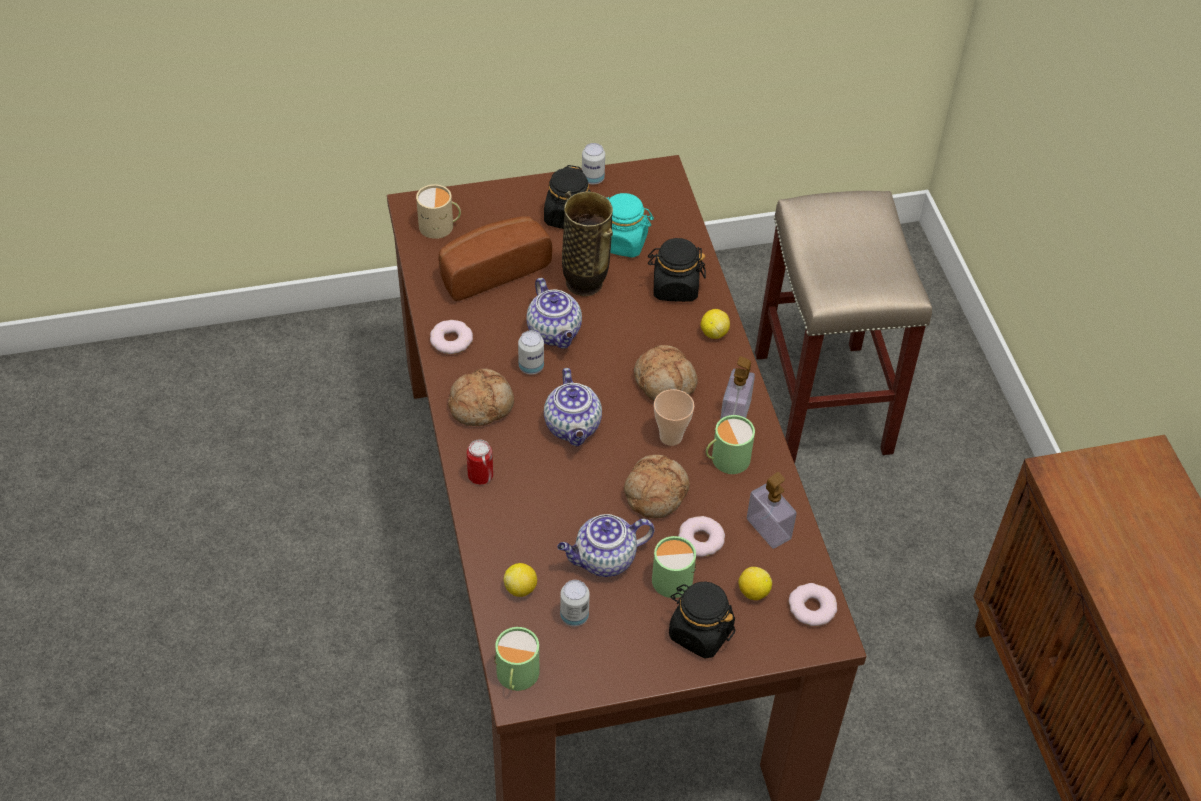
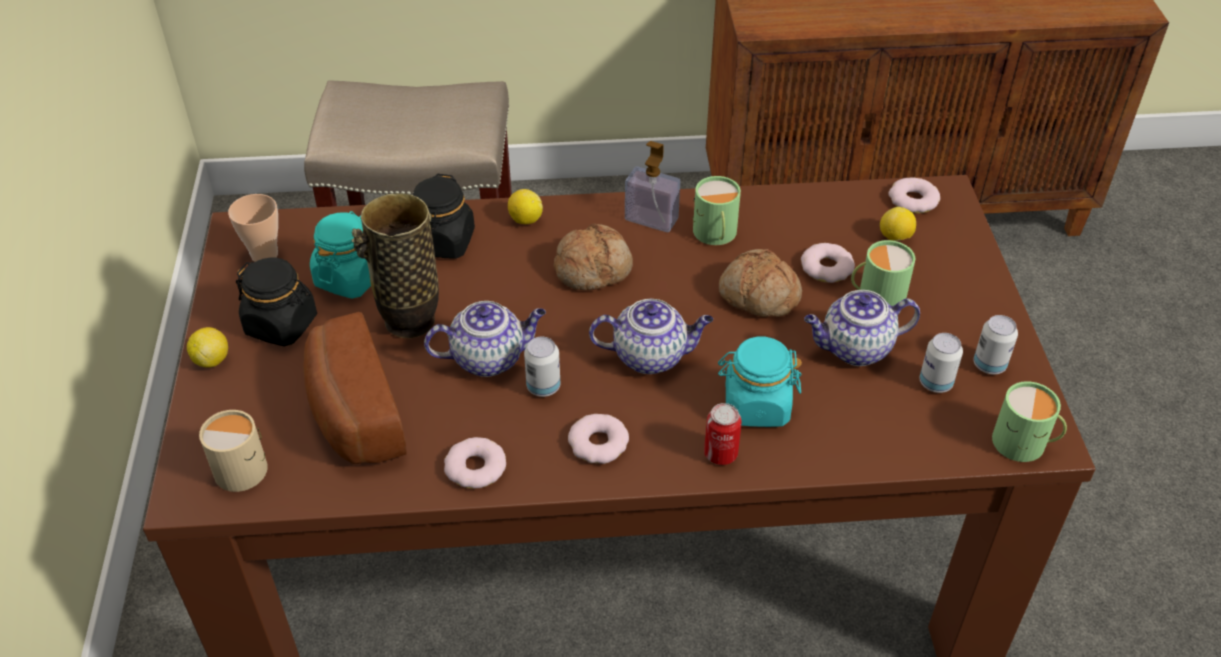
camera: 80 degrees left, 5 degrees down
bread [448,369,514,426] -> donut [568,414,629,464]
lemon [504,563,537,597] -> lemon moved to [187,327,228,368]
teapot [557,514,654,577] -> teapot turned 90 degrees clockwise [804,290,920,366]
can [582,143,605,185] -> can moved to [974,315,1018,374]
cup [654,389,694,446] -> cup moved to [228,194,278,262]
black jar [669,582,735,659] -> none
soap dispenser [747,472,797,549] -> none
none -> turquoise jar [718,337,802,427]

